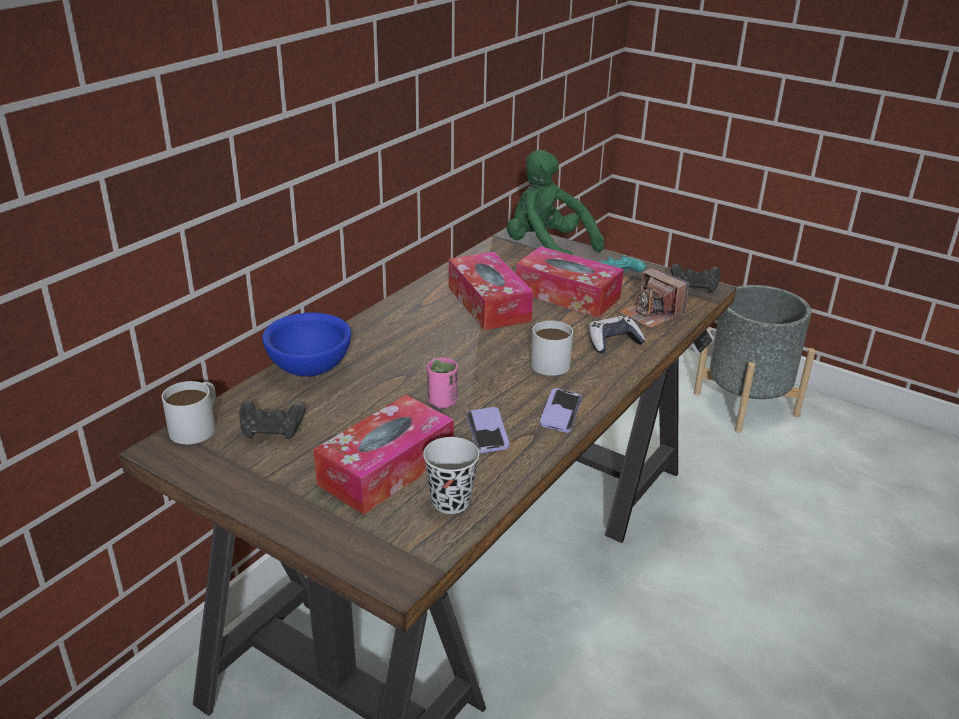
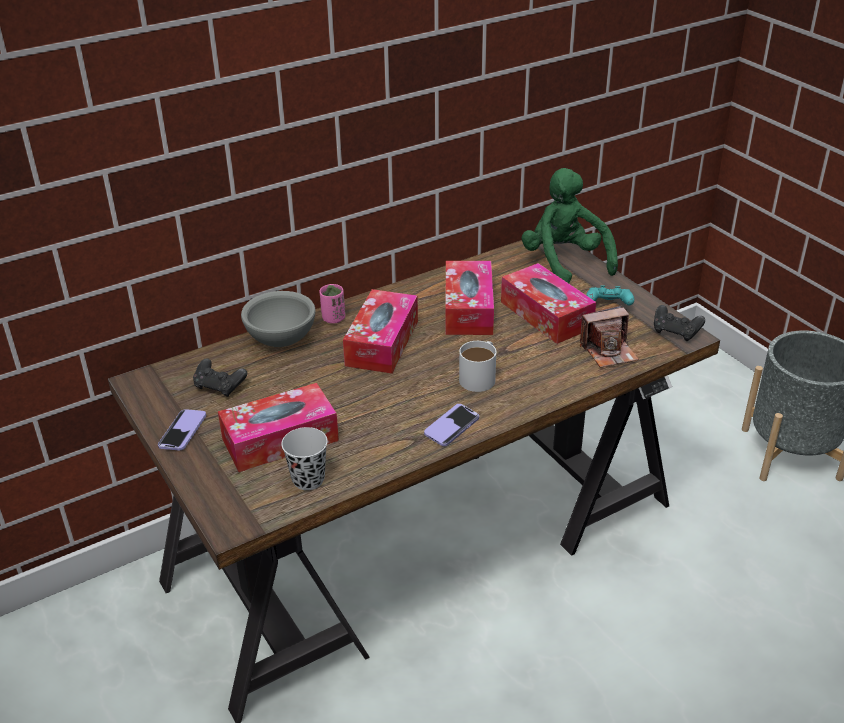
camera: 25 degrees right, 5 degrees up
white mug [162,381,216,444] -> none
blue bowl [262,313,351,377] -> grey bowl [241,291,315,347]
pink cup [427,358,458,408] -> pink cup moved to [319,284,345,324]
phone [467,407,510,453] -> phone moved to [158,409,206,450]
game controller [588,316,646,353] -> none
camera [618,268,689,329] -> camera turned 90 degrees counterclockwise [580,306,639,368]
none -> tissue box [343,289,418,374]

